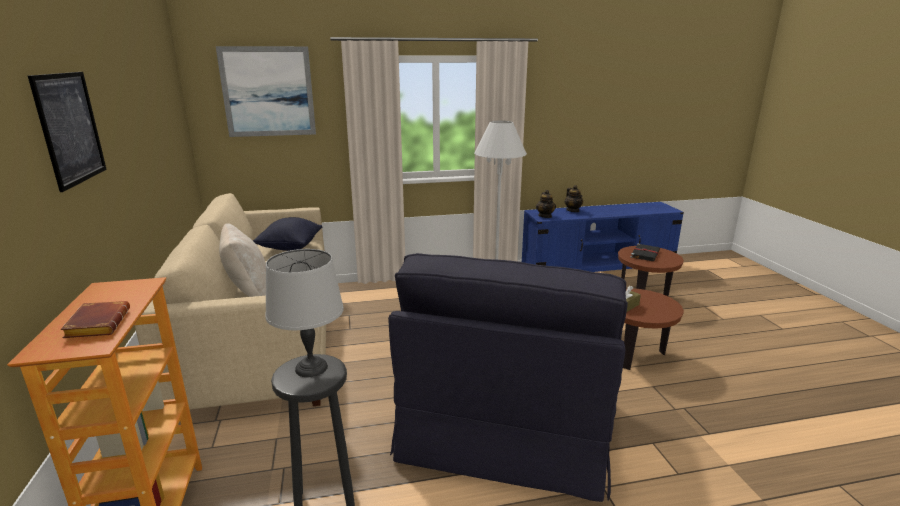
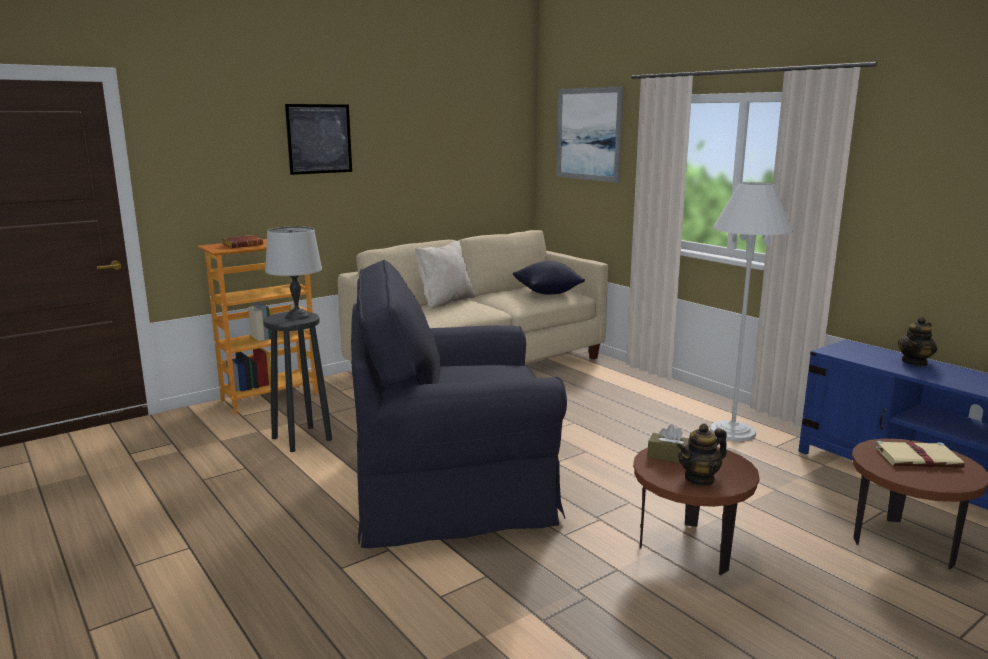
camera: 65 degrees right, 5 degrees down
teapot [536,190,556,218] -> teapot moved to [677,423,727,486]
black book [630,243,660,261] -> beige book [875,441,965,468]

